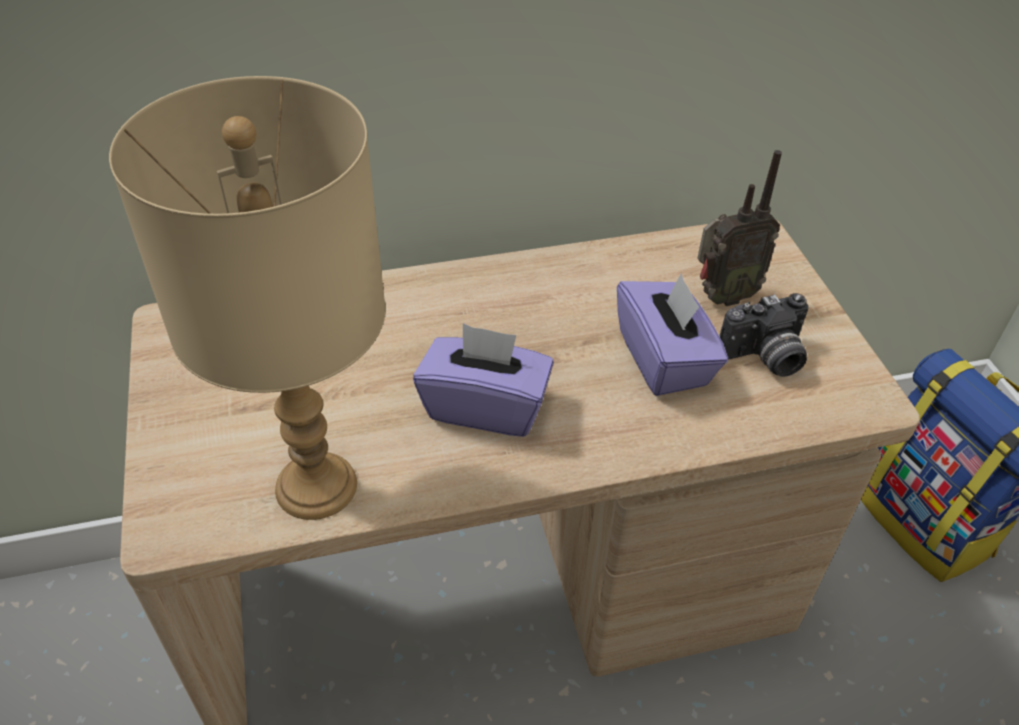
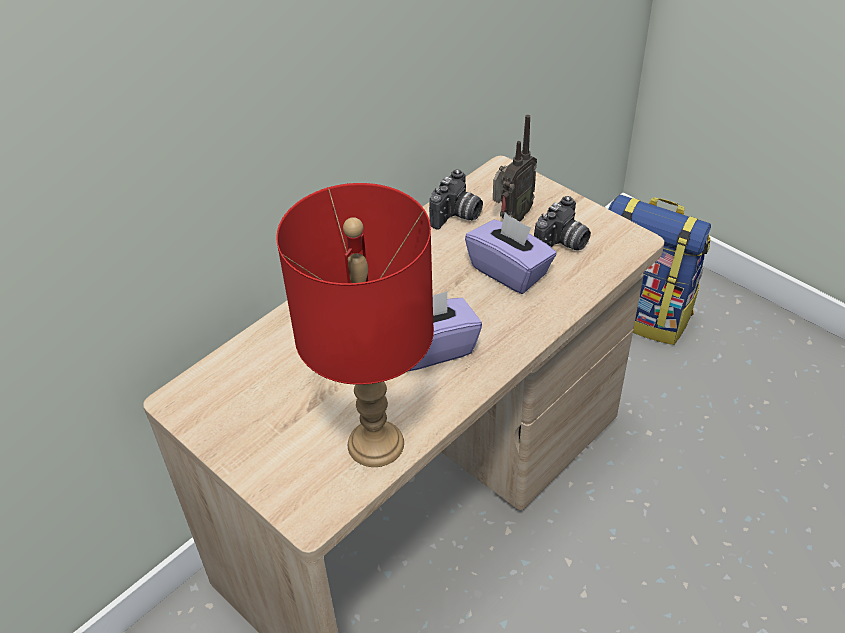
camera: 30 degrees left, 0 degrees up
beige table lamp [109,76,385,520] -> red table lamp [276,183,434,467]
none -> camera [429,169,483,229]

